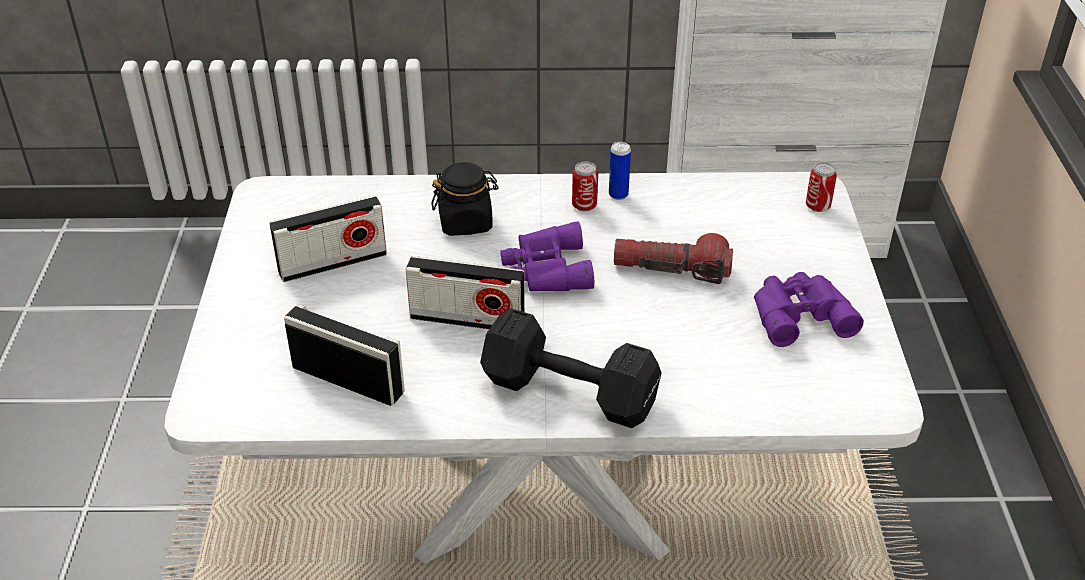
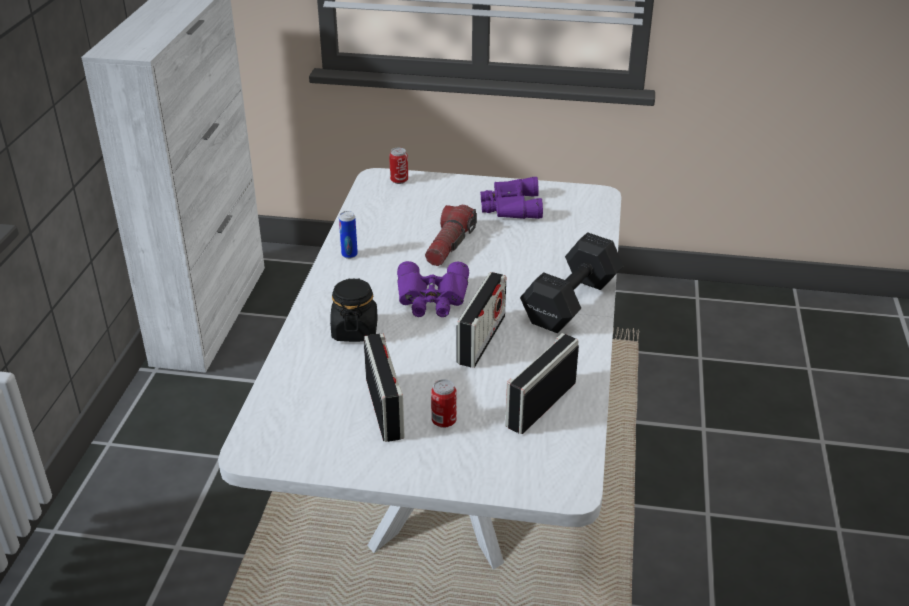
camera: 80 degrees left, 5 degrees down
can [572,162,598,211] -> can moved to [431,379,457,428]

